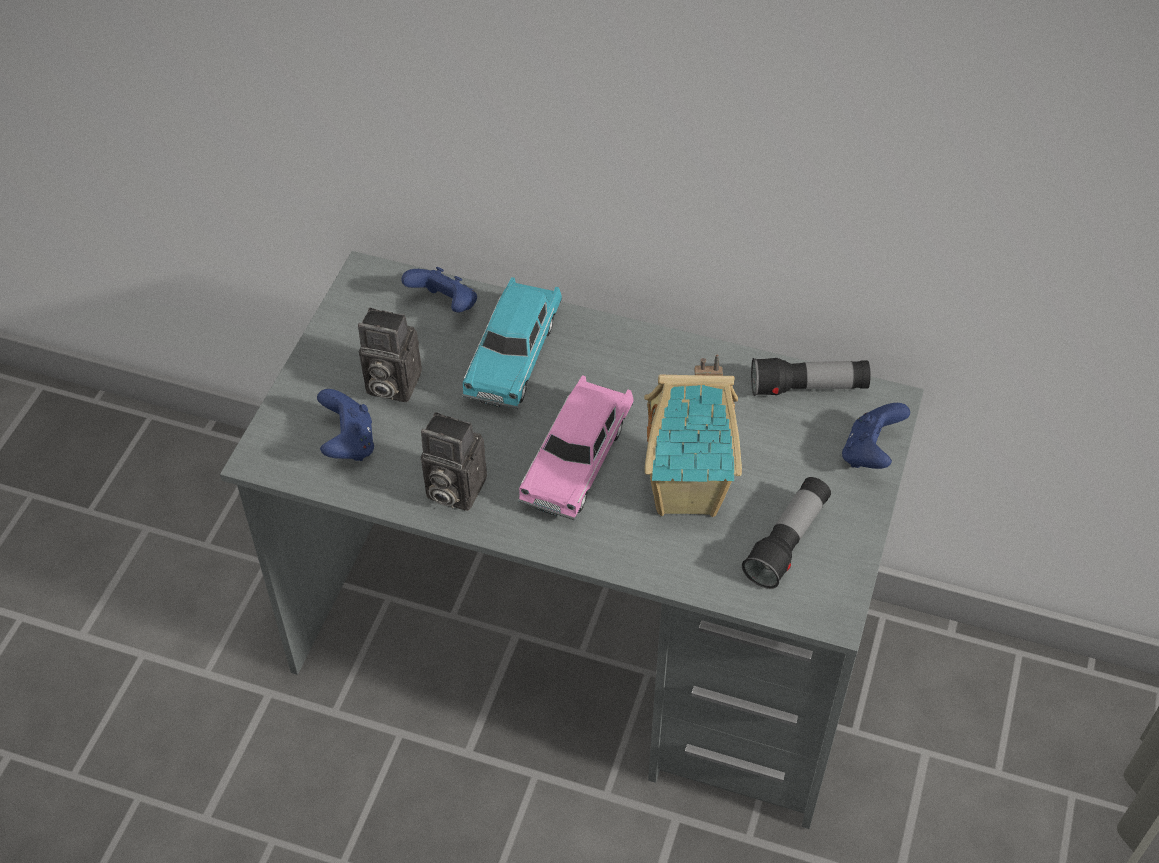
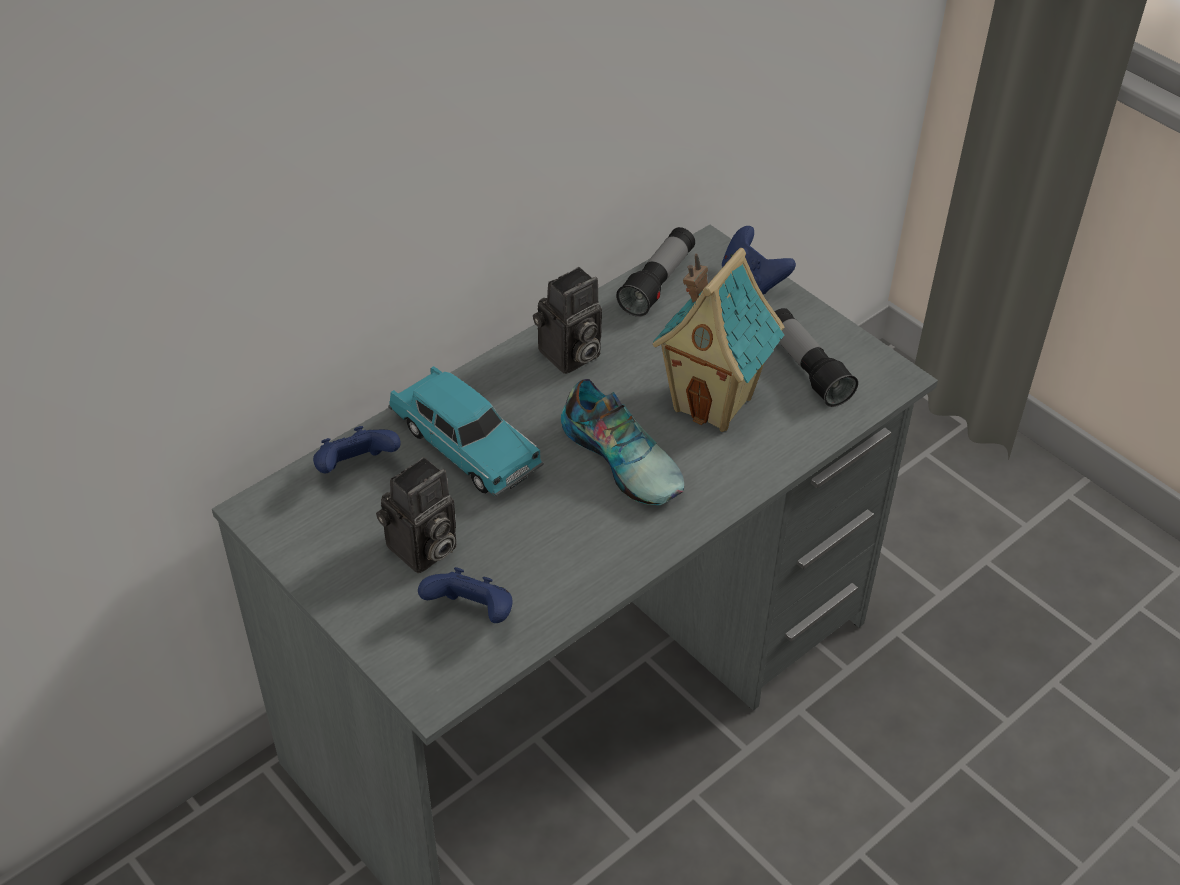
camera: 60 degrees left, 5 degrees down
camera [421,412,487,511] -> camera moved to [533,267,602,374]
pink toy car [518,375,634,521] -> shoe [561,379,684,505]

